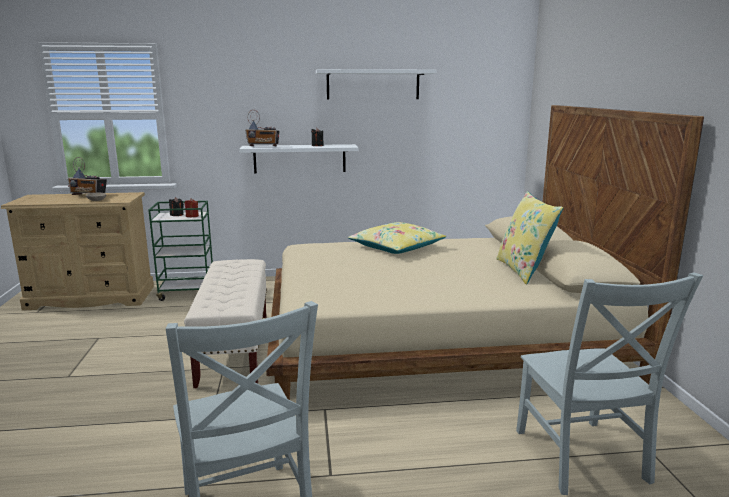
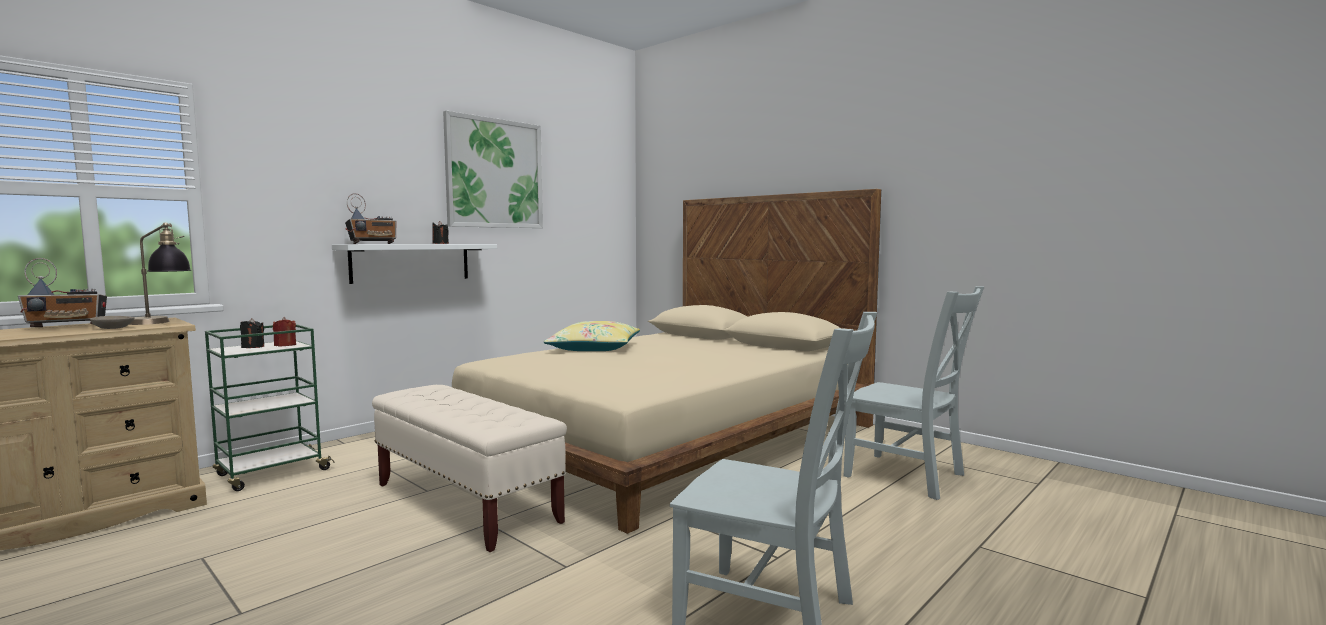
camera: 40 degrees left, 10 degrees down
white shelf [316,69,437,100] -> picture [443,111,543,228]
yellow pillow [496,191,563,285] -> none
none -> table lamp [129,222,191,325]

